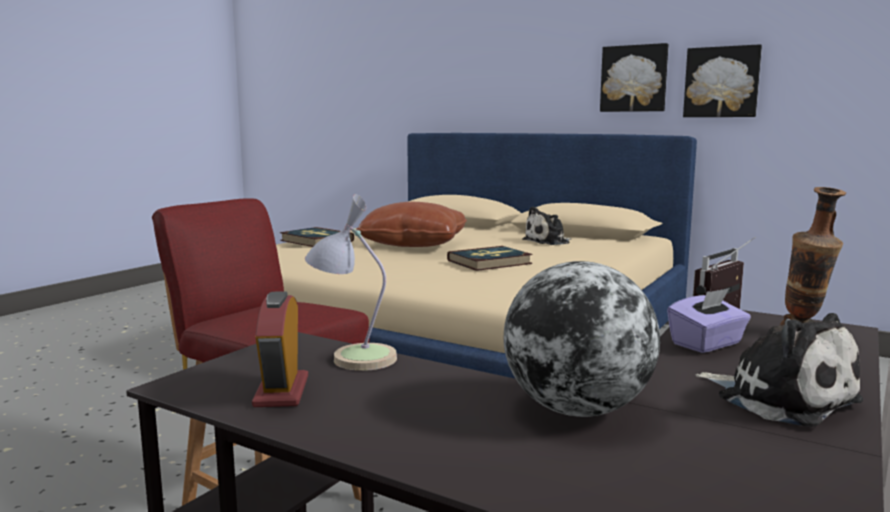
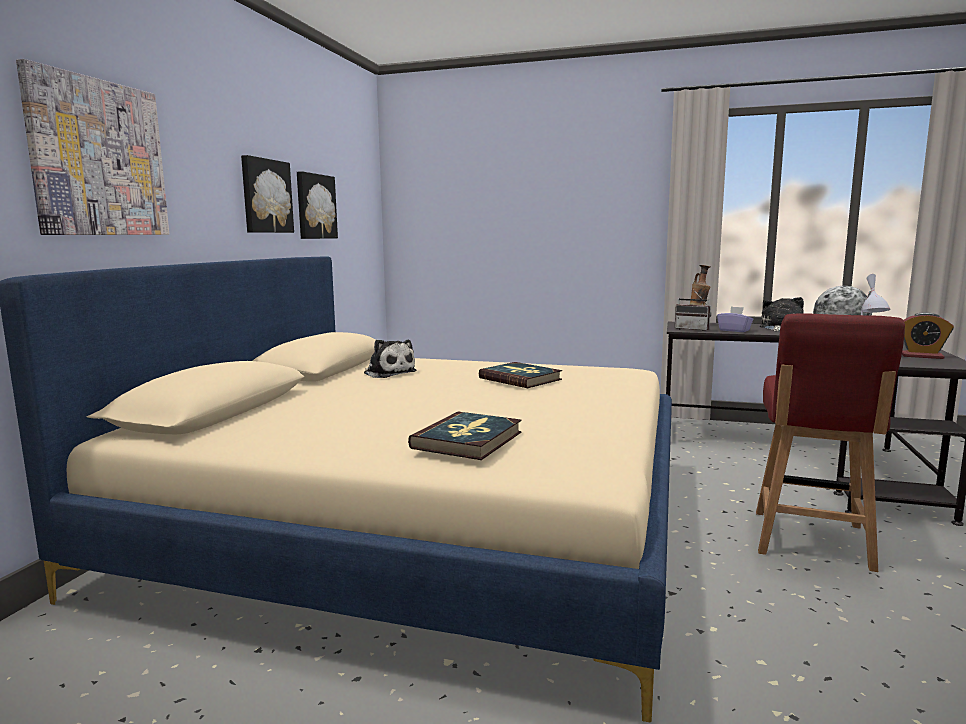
camera: 105 degrees left, 0 degrees up
alarm clock [252,291,308,407] -> alarm clock turned 45 degrees clockwise [902,312,954,359]
brown pillow [356,202,467,247] -> none
none -> picture [16,59,169,235]

